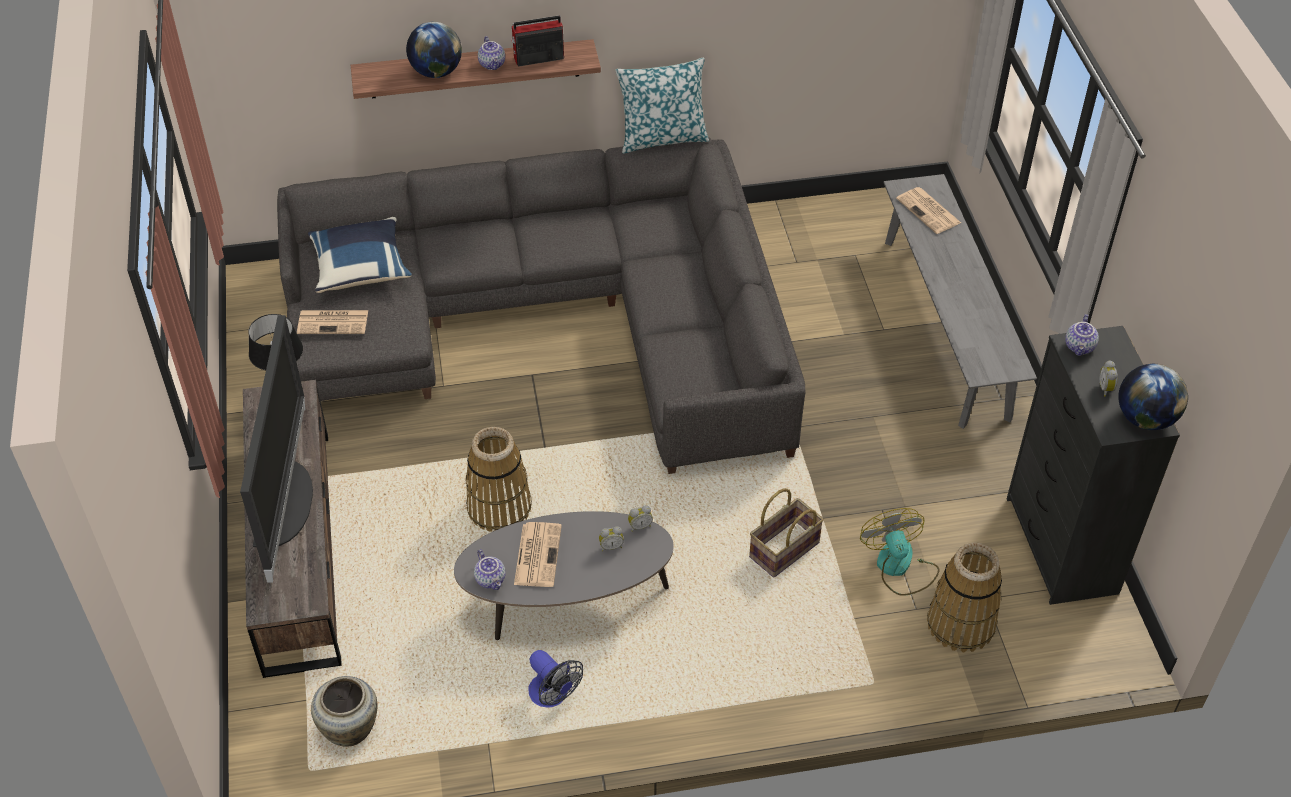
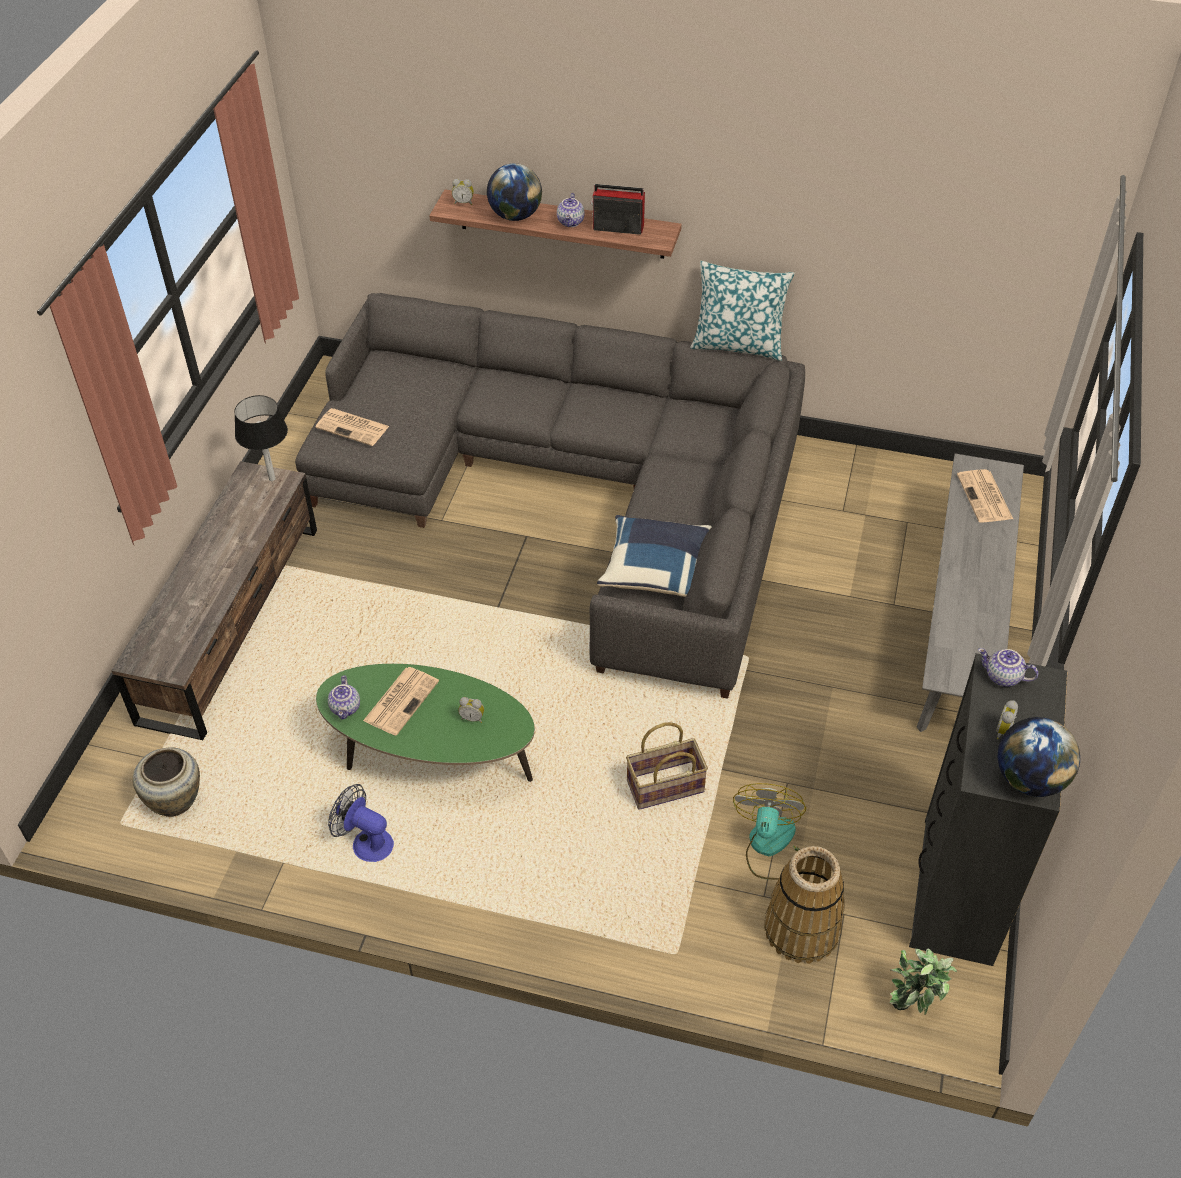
camera: 25 degrees right, 0 degrees up
television [240,315,313,583] -> none
blue pillow [308,217,412,293] -> blue pillow moved to [597,515,712,597]
grey coffee table [454,511,674,640] -> green coffee table [316,664,535,782]
basket [465,427,532,532] -> none
fan [528,650,583,708] -> fan turned 135 degrees clockwise [328,784,394,862]
alarm clock [628,505,653,532] -> alarm clock moved to [452,179,474,205]
teapot [1065,314,1099,356] -> teapot turned 75 degrees clockwise [978,648,1038,687]
none -> potted plant [889,948,957,1014]

